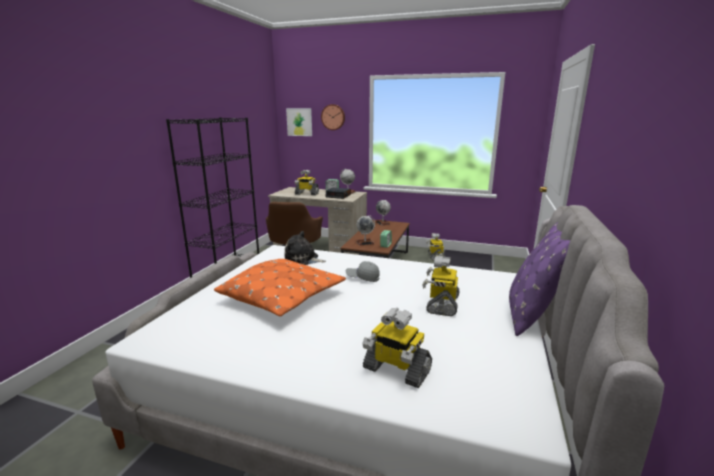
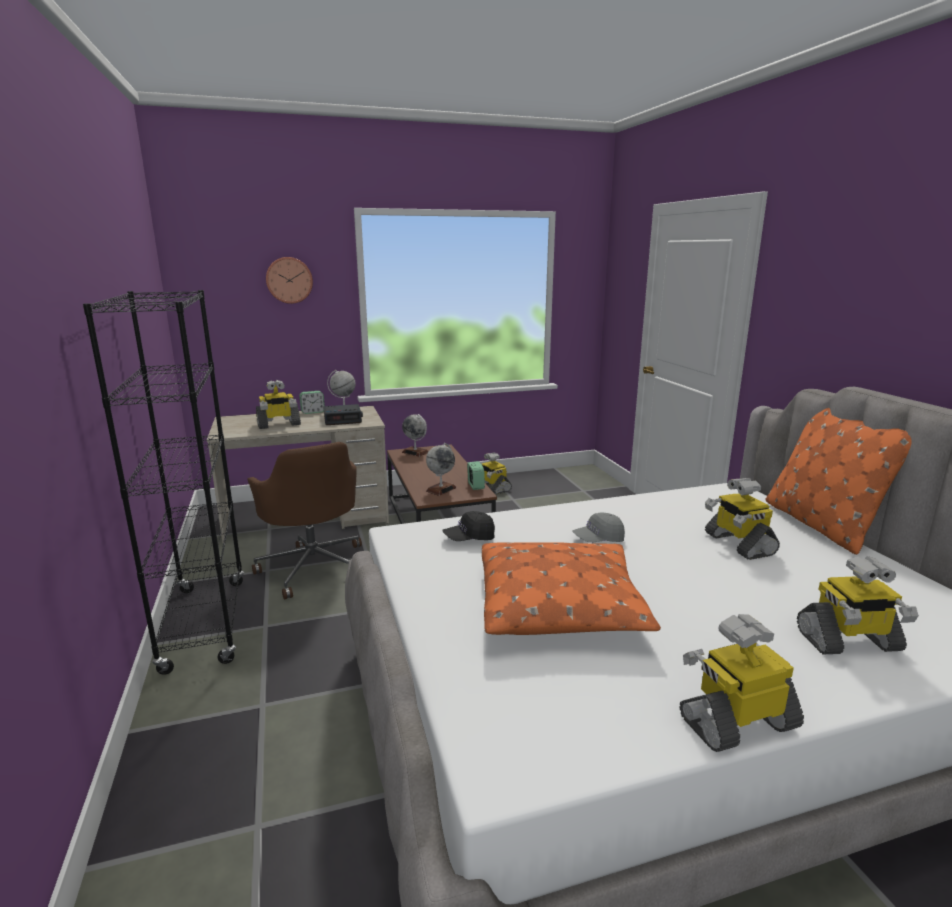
camera: 35 degrees left, 0 degrees up
plush toy [285,231,326,265] -> black cap [442,511,495,541]
picture [286,108,312,136] -> none
purple pillow [509,222,570,336] -> orange pillow [765,408,912,555]
none -> toy robot [679,614,804,752]

